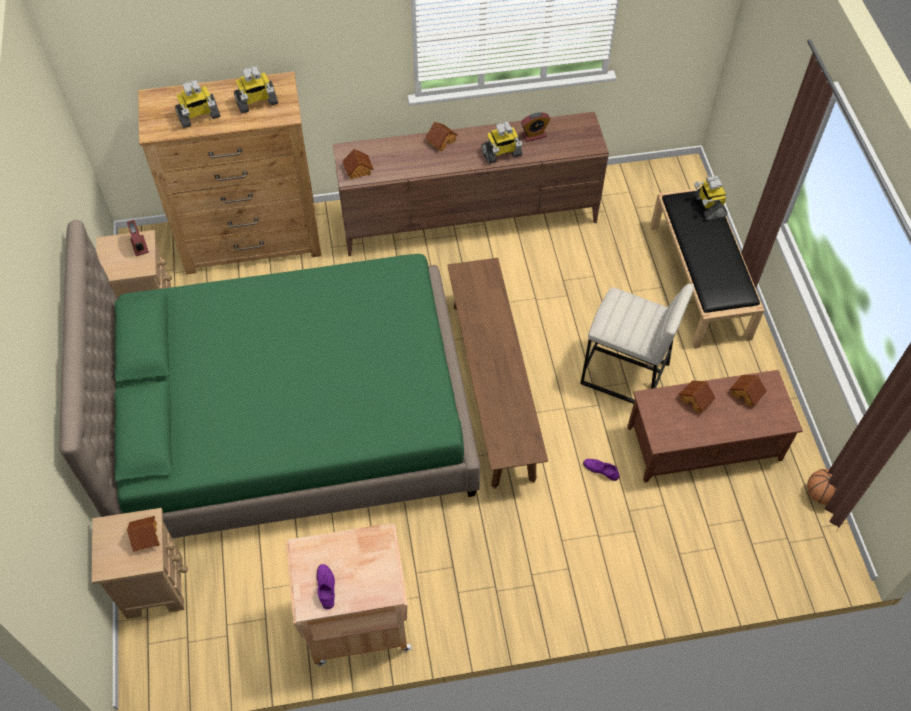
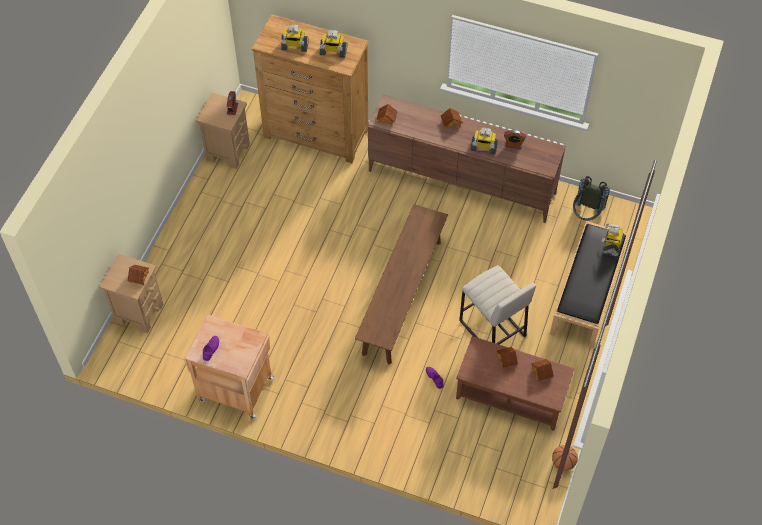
camera: 30 degrees right, 0 degrees up
green bed [59,220,480,538] -> none
none -> grey backpack [573,176,610,221]

